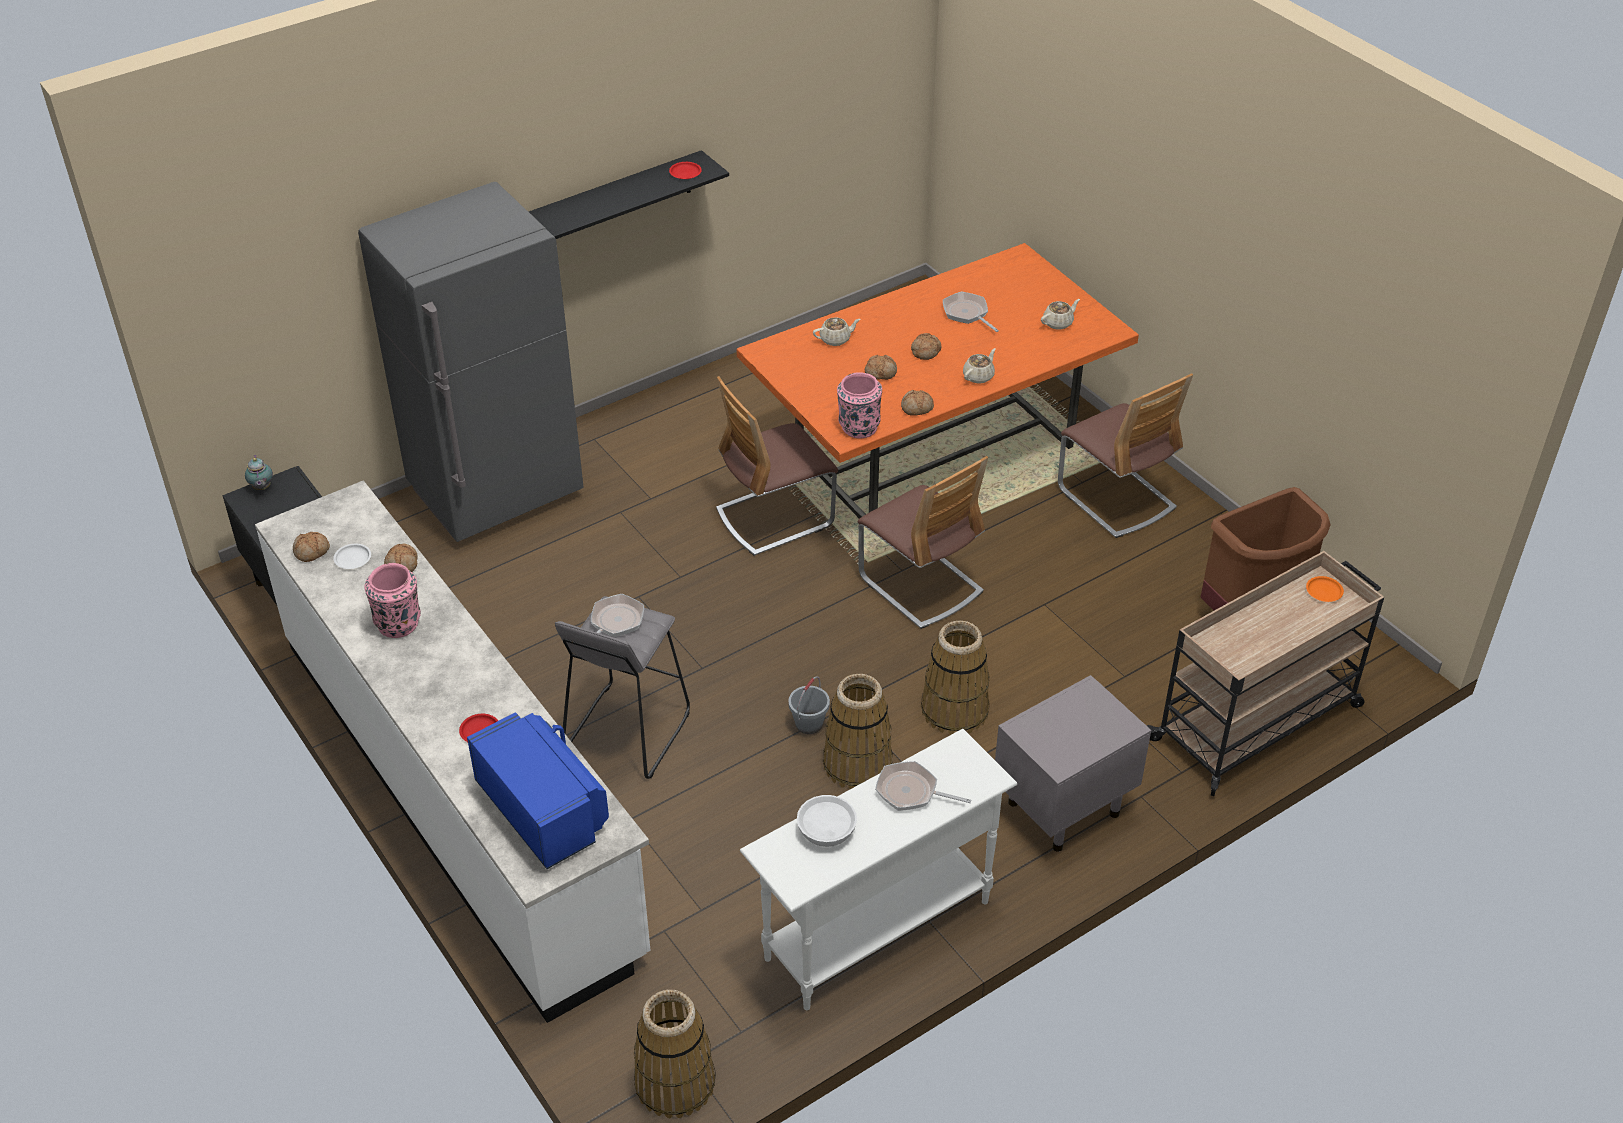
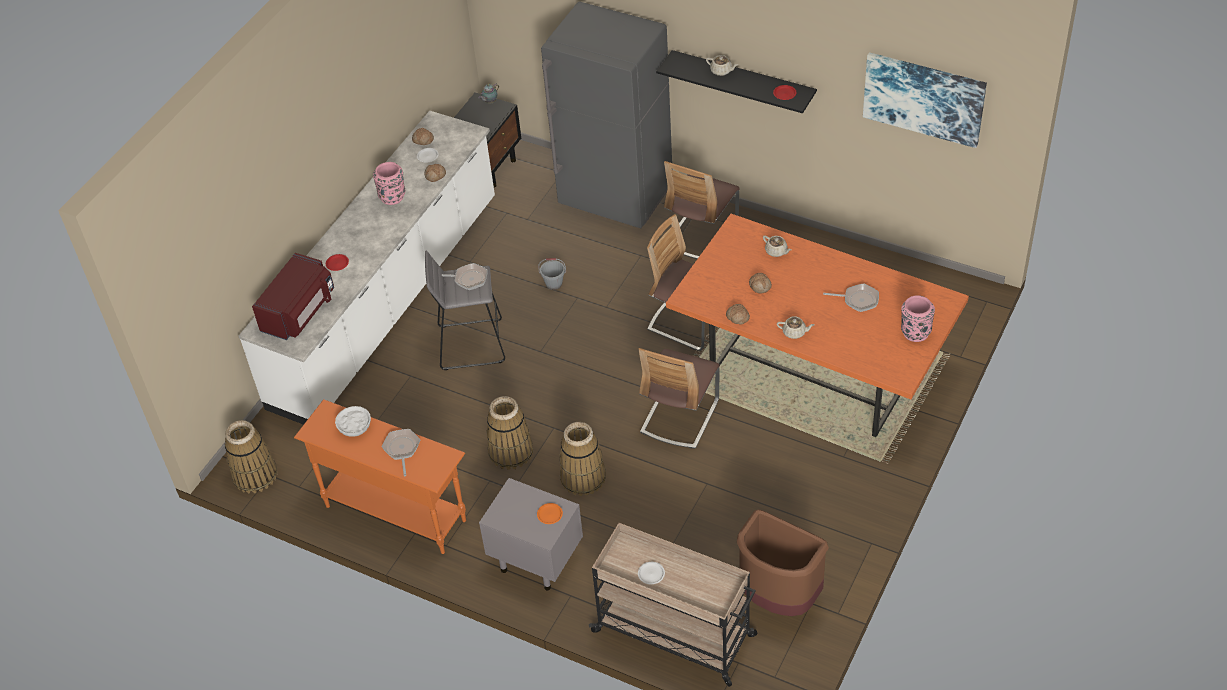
camera: 65 degrees right, 5 degrees up
blue microwave [467,712,609,869] -> red microwave [252,253,334,340]
white console table [740,729,1017,1010] -> orange console table [294,399,466,554]
grey bucket [788,676,830,734] -> grey bucket moved to [538,258,566,290]
pink vase [837,372,882,438] -> pink vase moved to [901,295,935,342]
bread [911,333,941,360] -> none
frying pan [943,291,999,332] -> frying pan turned 75 degrees clockwise [823,283,879,312]
beige teapot [1041,299,1080,330] -> beige teapot moved to [706,55,738,76]
chair [1058,373,1193,538] -> chair moved to [664,161,740,259]
orange plate [1306,576,1344,602] -> orange plate moved to [537,503,563,524]
none -> white plate [638,562,665,584]
none -> picture [863,52,987,148]

